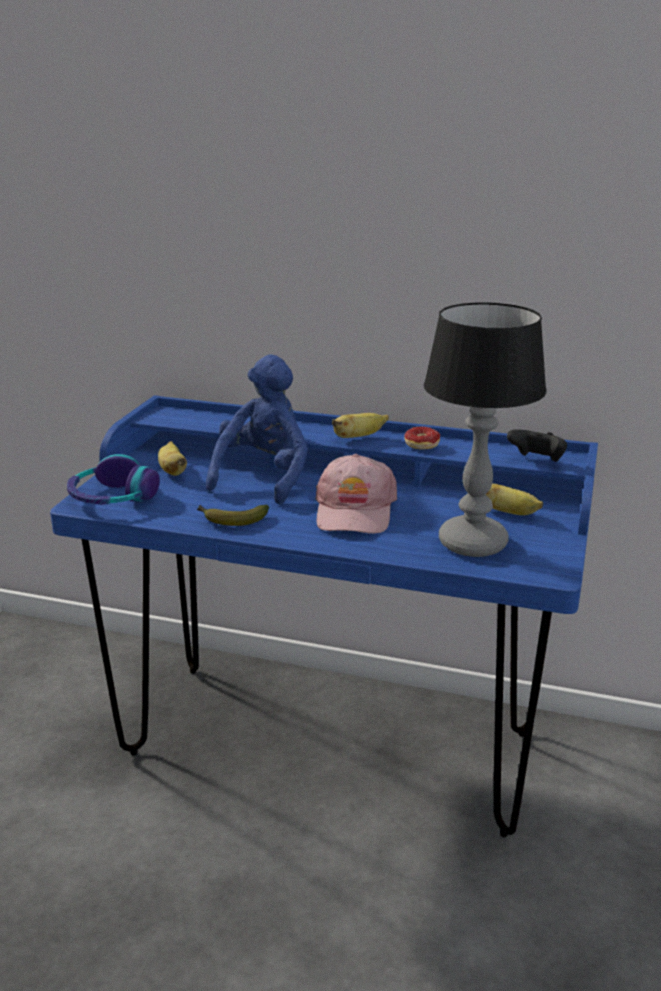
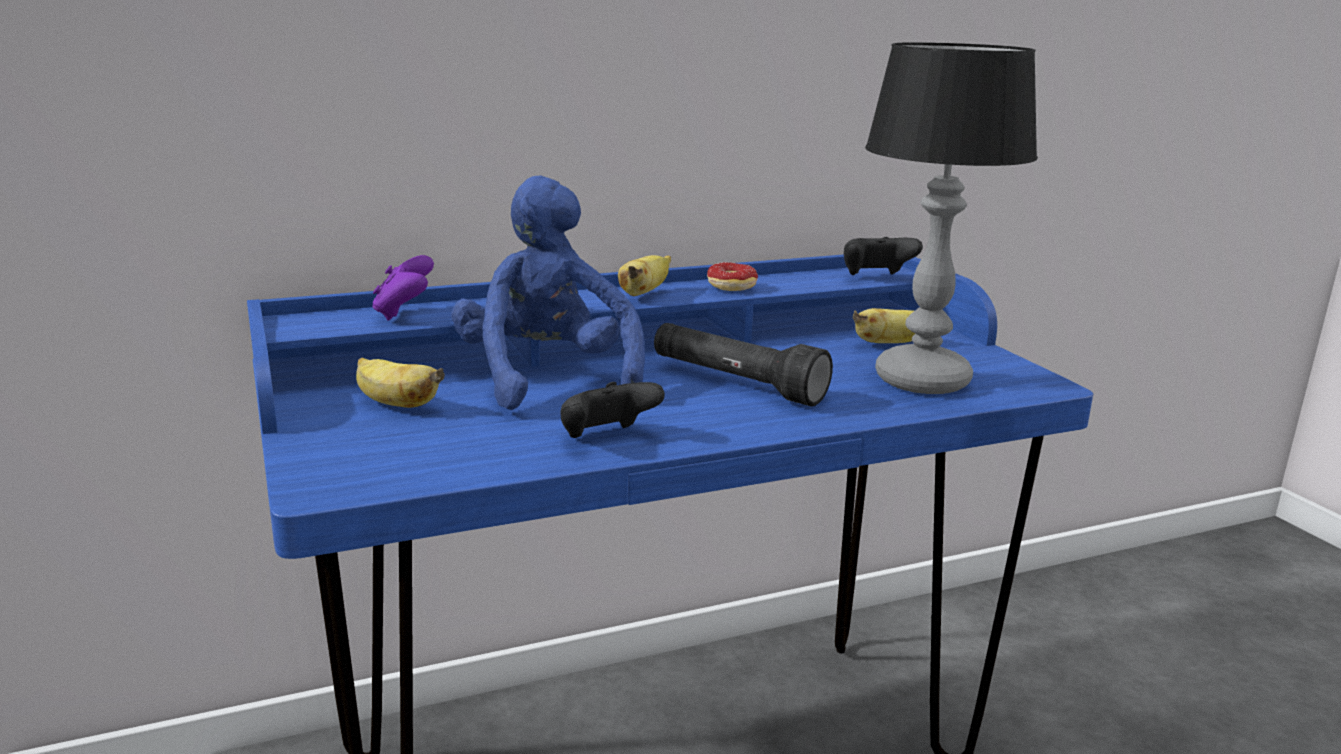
camera: 40 degrees left, 5 degrees down
headphones [67,454,160,505] -> none
banana [197,505,269,526] -> black game controller [560,382,665,438]
pink cap [315,454,397,534] -> black flashlight [654,323,833,407]
none -> purple game controller [372,255,434,321]

